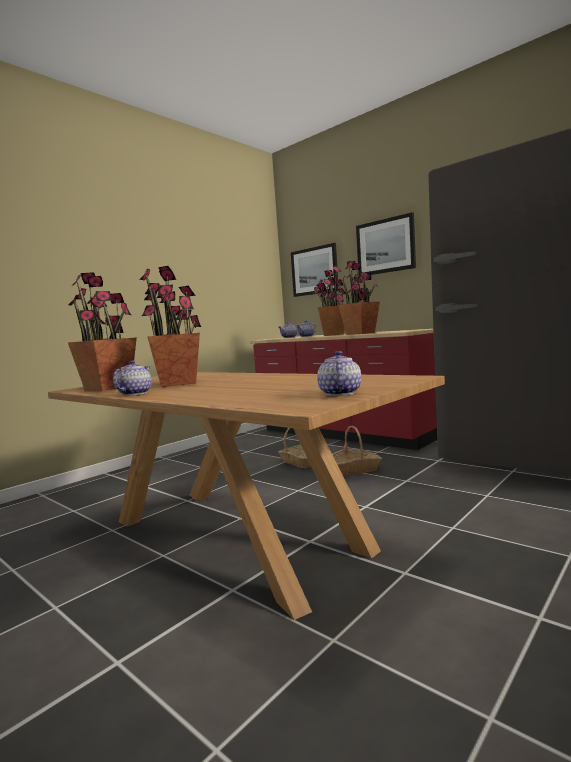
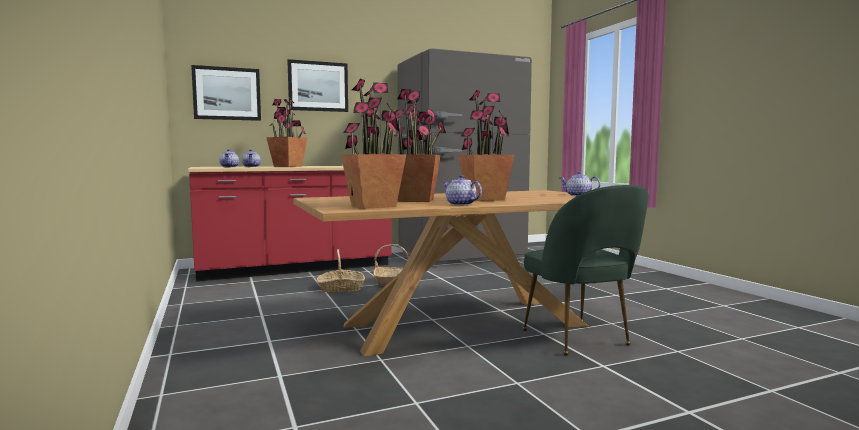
camera: 65 degrees left, 0 degrees up
potted plant [338,261,380,335] -> potted plant moved to [458,90,515,201]
none -> green chair [523,185,649,356]

